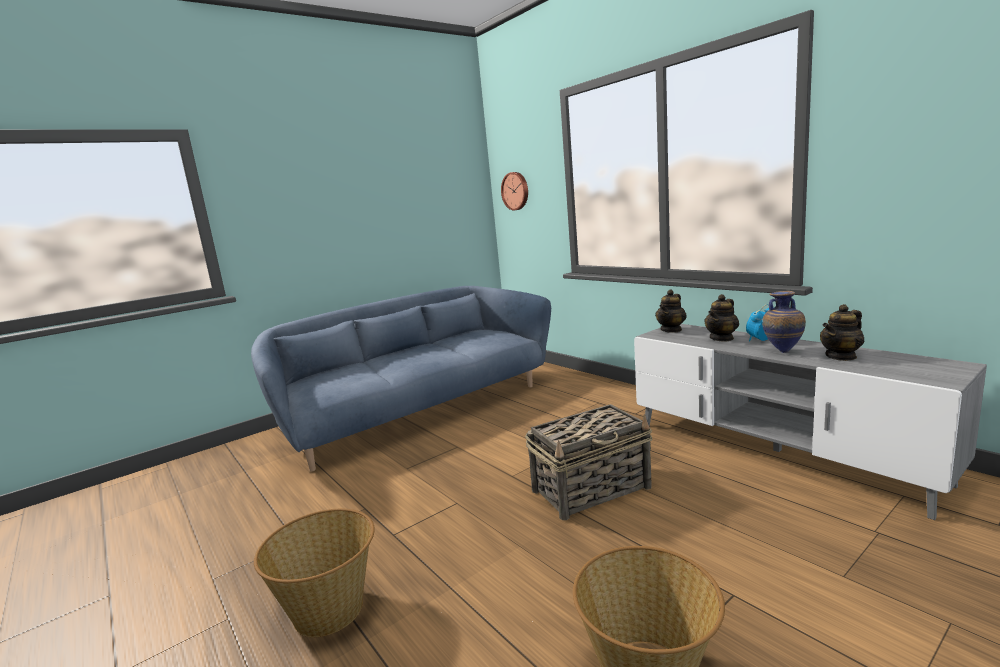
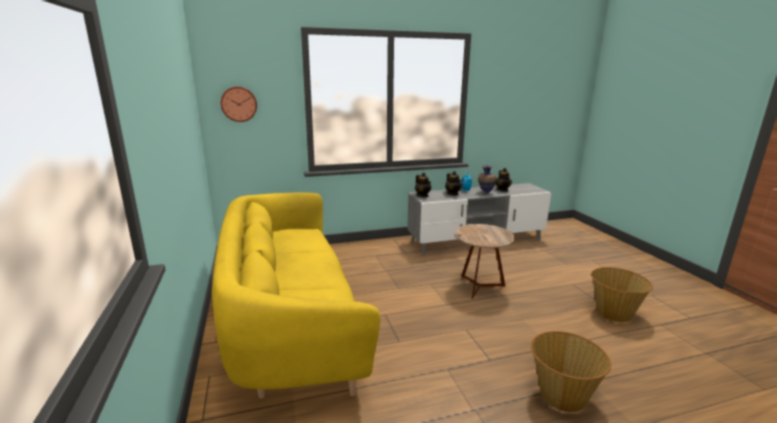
camera: 70 degrees left, 5 degrees up
blue sofa [251,286,551,472] -> yellow sofa [212,192,380,399]
basket [525,404,652,520] -> brown side table [454,224,515,299]

